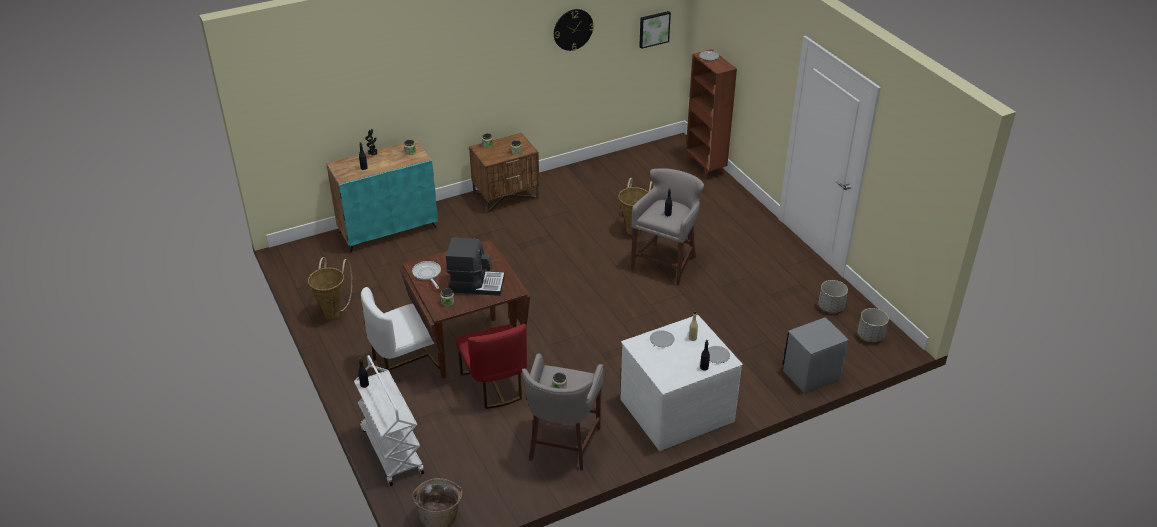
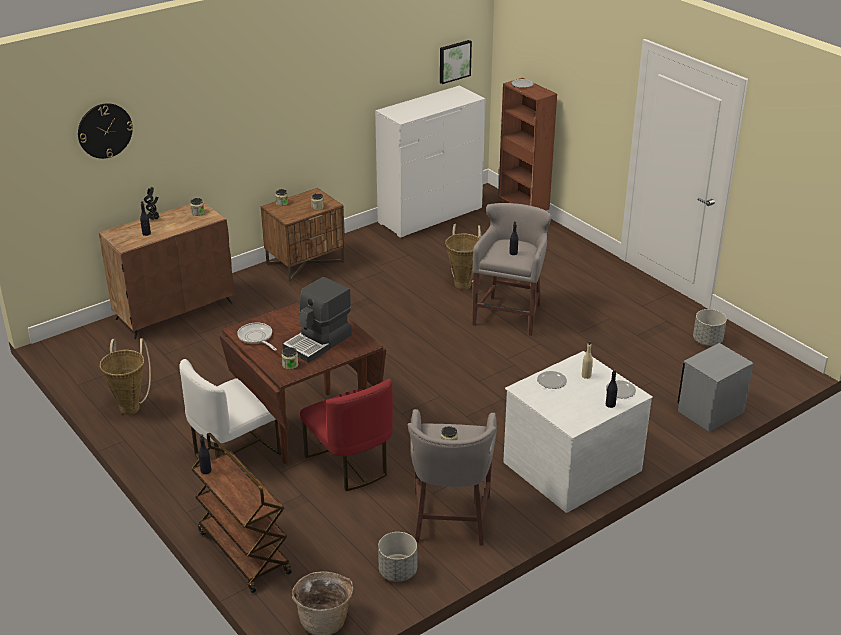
camera: 10 degrees left, 5 degrees down
turquoise cabinet [326,140,438,252] -> brown cabinet [99,201,234,339]
white cart [354,355,424,486] -> brown cart [191,433,292,593]
coffee machine [446,238,505,296] -> coffee machine turned 135 degrees clockwise [282,277,352,363]
wall clock [554,9,594,51] -> wall clock moved to [78,103,133,159]
grey planter [858,308,889,342] -> grey planter moved to [378,532,417,582]
none -> white dresser [375,86,486,238]

